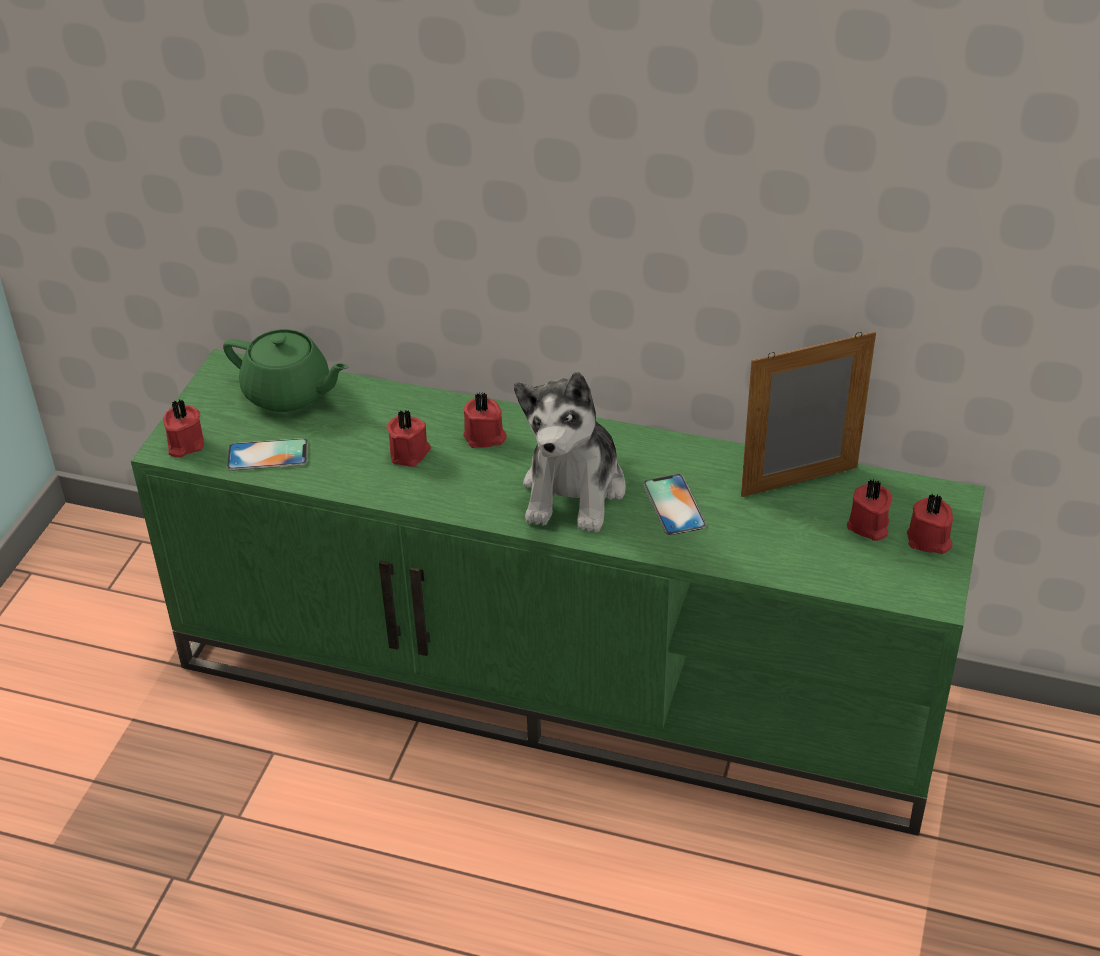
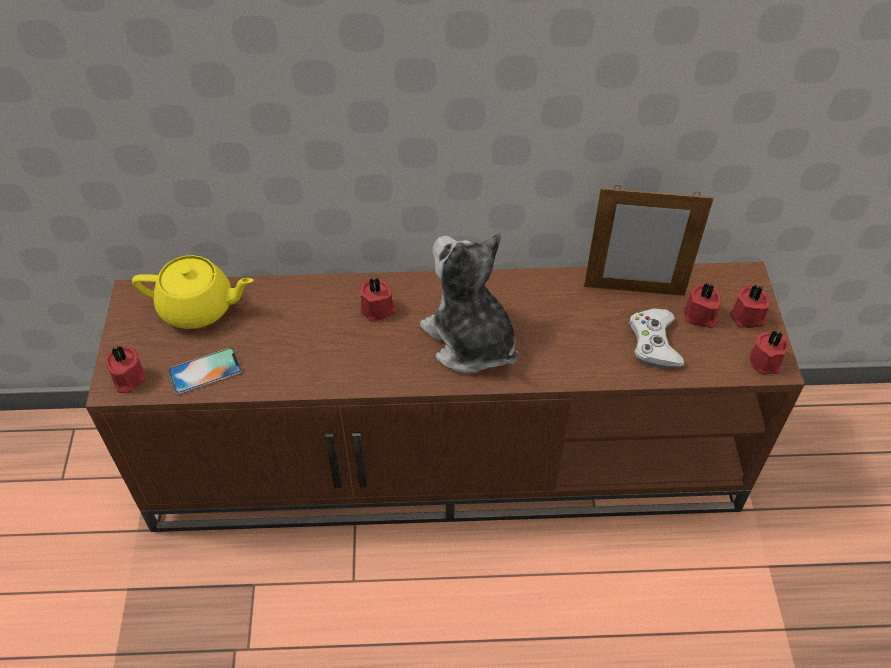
camera: 20 degrees left, 10 degrees up
green tv stand [131,349,985,836] -> brown tv stand [86,262,805,532]
green teapot [223,329,349,412] -> yellow teapot [132,255,254,329]
red candle [387,410,431,467] -> red candle moved to [750,330,788,375]
plush toy [514,372,626,533] -> plush toy turned 150 degrees clockwise [420,233,519,374]
phone [643,474,707,535] -> none
picture frame [741,332,876,497] -> picture frame turned 135 degrees counterclockwise [584,185,714,296]
none -> white game controller [629,309,684,369]

